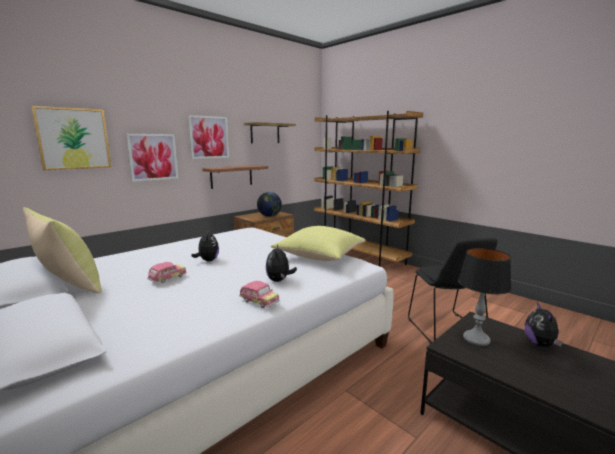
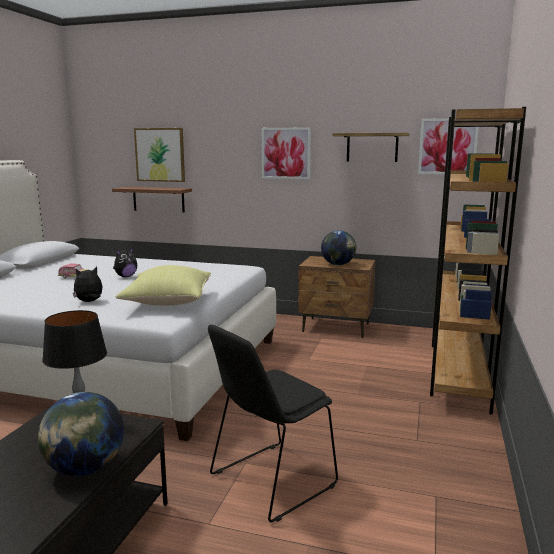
camera: 60 degrees right, 0 degrees up
yellow pillow [23,207,102,293] -> none
picture [126,134,178,182] -> picture moved to [418,118,479,174]
brown shelf [202,165,268,189] -> brown shelf moved to [112,187,192,213]
toy car [239,281,279,308] -> none
plush toy [525,302,562,347] -> globe [38,392,124,476]

